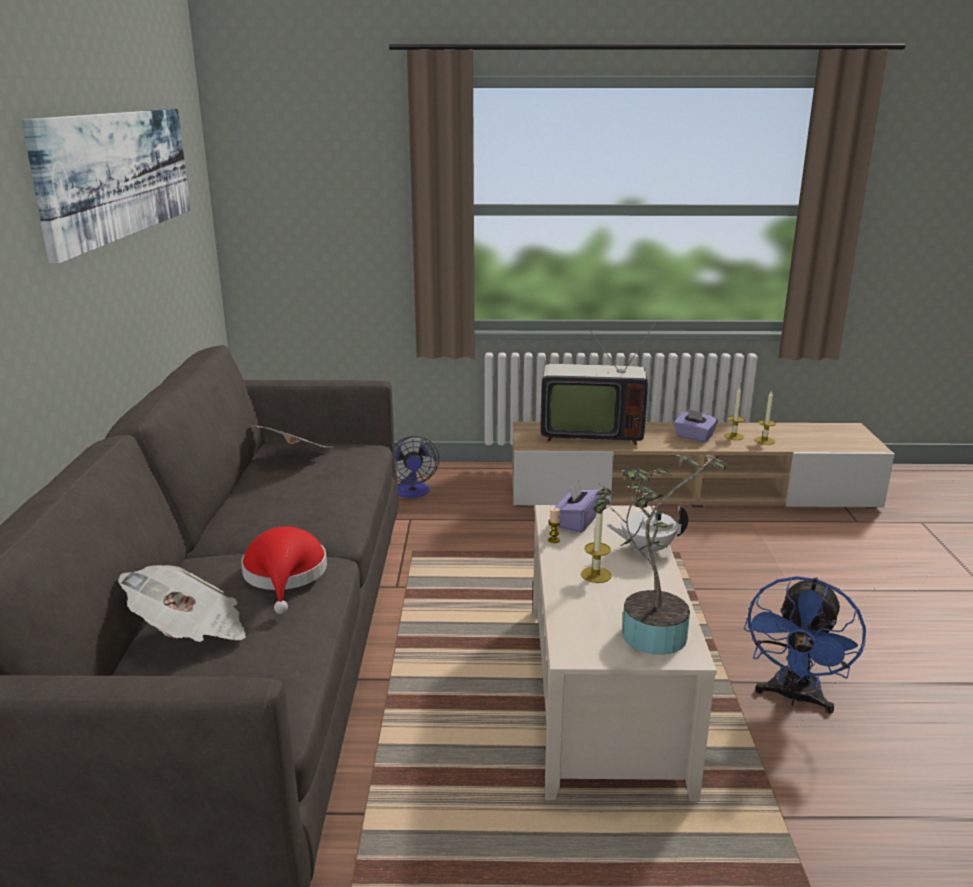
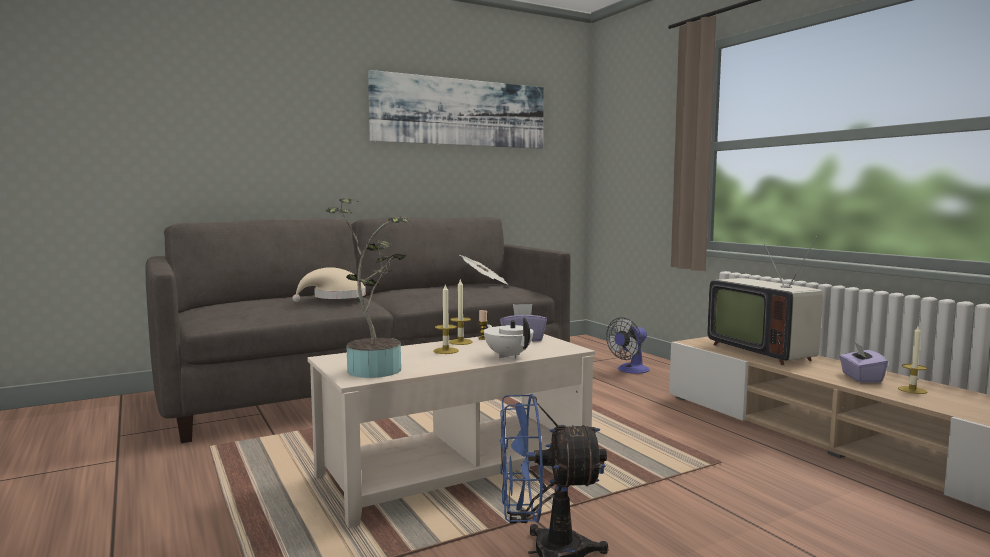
camera: 60 degrees right, 15 degrees down
newspaper [118,565,246,642] -> none
red hat [241,526,327,614] -> beige hat [292,267,366,302]
candle [755,390,776,445] -> candle moved to [449,278,473,345]

